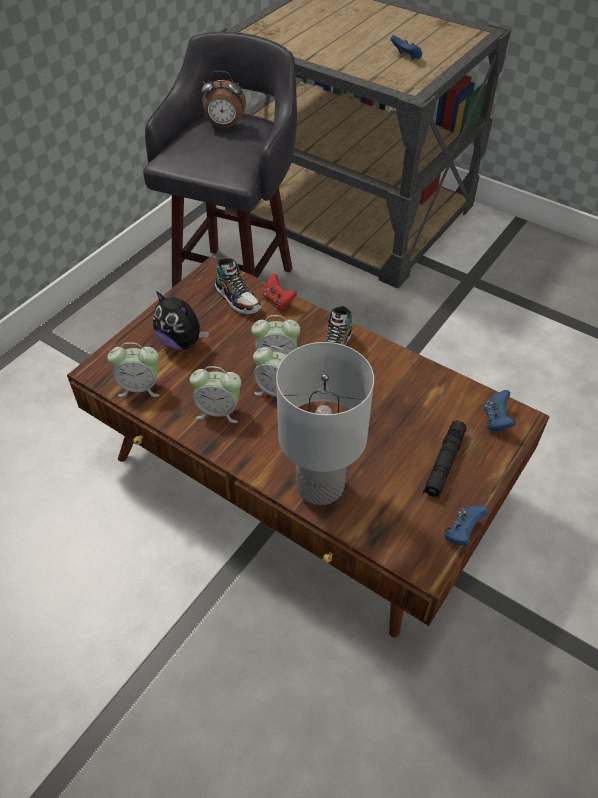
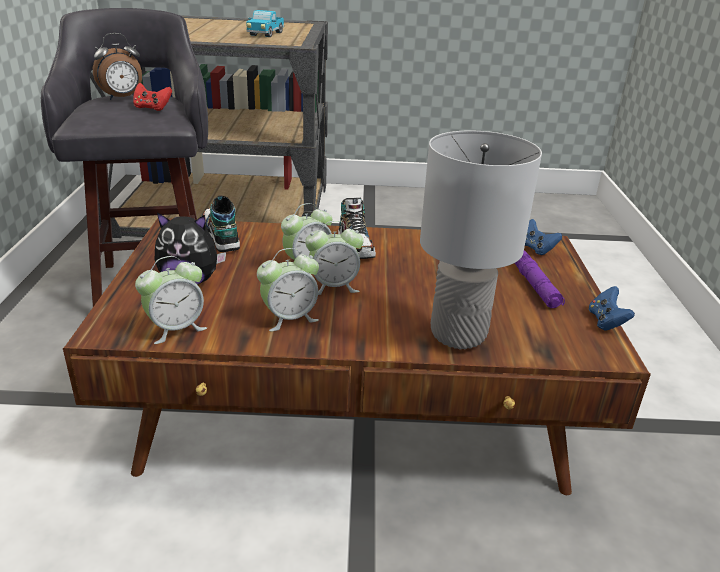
camera: 35 degrees left, 20 degrees down
shoe [215,258,262,315] -> shoe turned 135 degrees counterclockwise [201,196,240,252]
red game controller [263,273,297,310] -> red game controller moved to [133,83,172,111]
blue game controller [390,35,422,60] -> toy truck [246,10,284,37]
black flashlight [423,420,467,499] -> purple flashlight [515,250,565,308]

